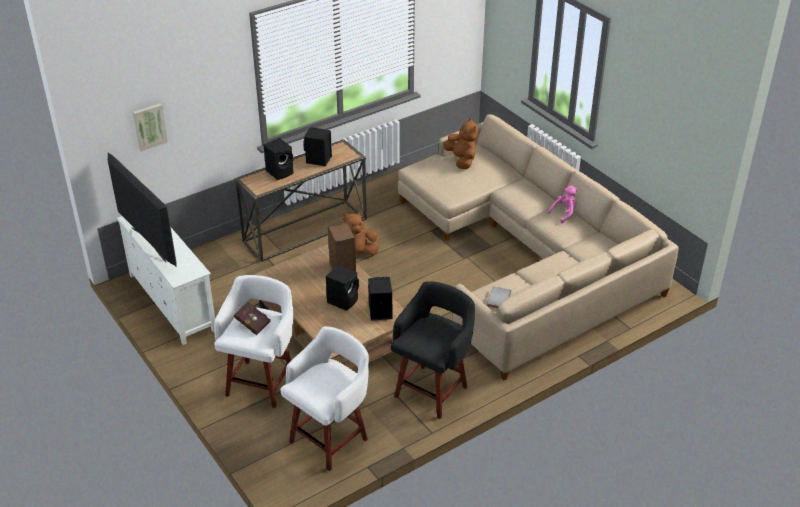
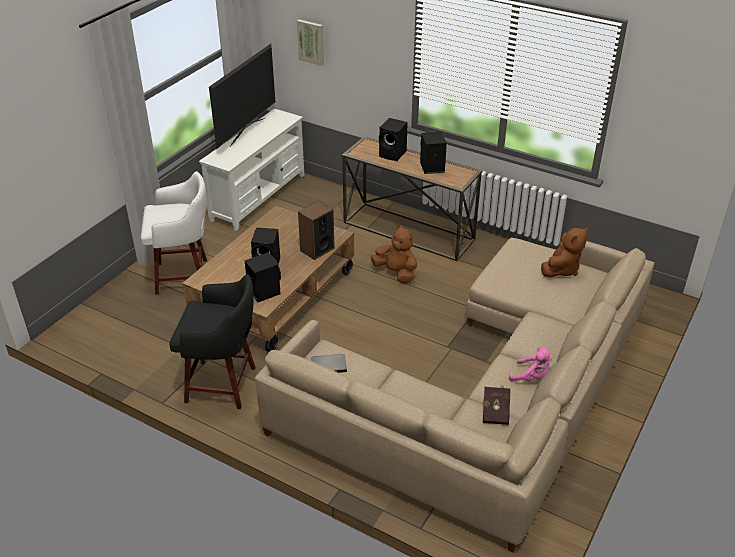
camera: 65 degrees right, 0 degrees up
red book [234,302,271,335] -> red book moved to [483,386,510,425]
white stool [281,326,369,471] -> none

